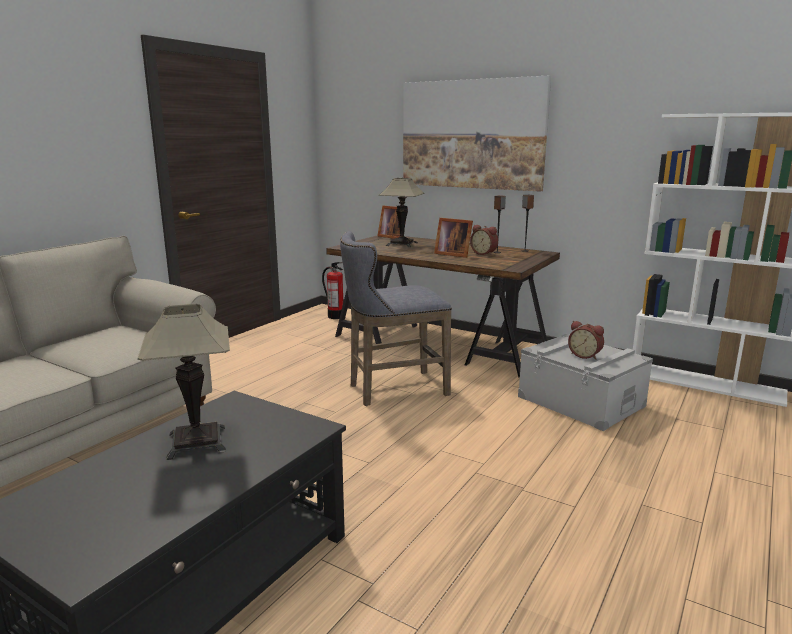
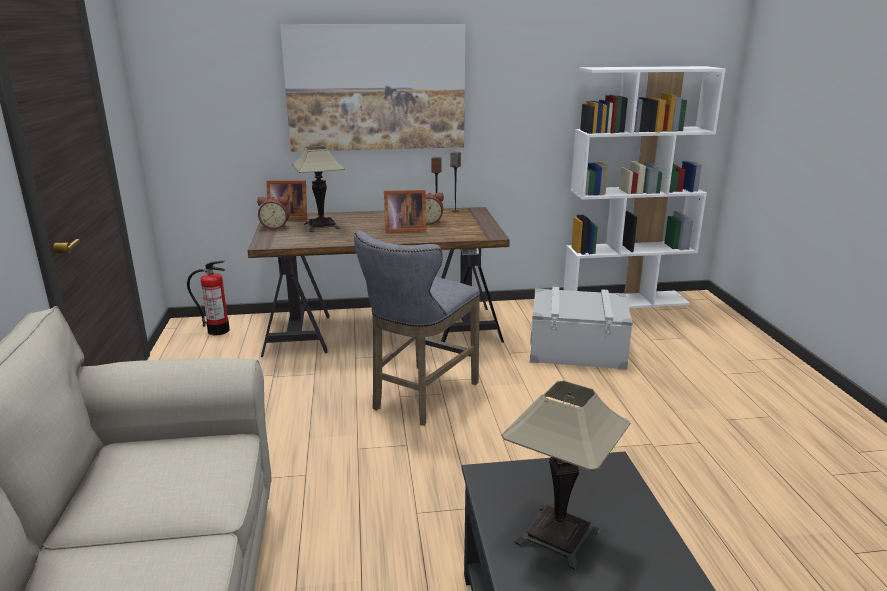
camera: 40 degrees left, 5 degrees up
alarm clock [568,321,604,360] -> alarm clock moved to [257,197,290,230]

